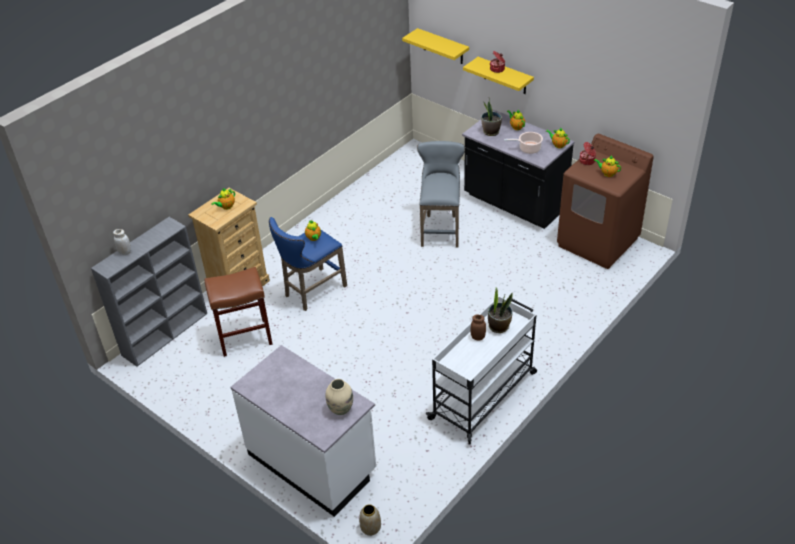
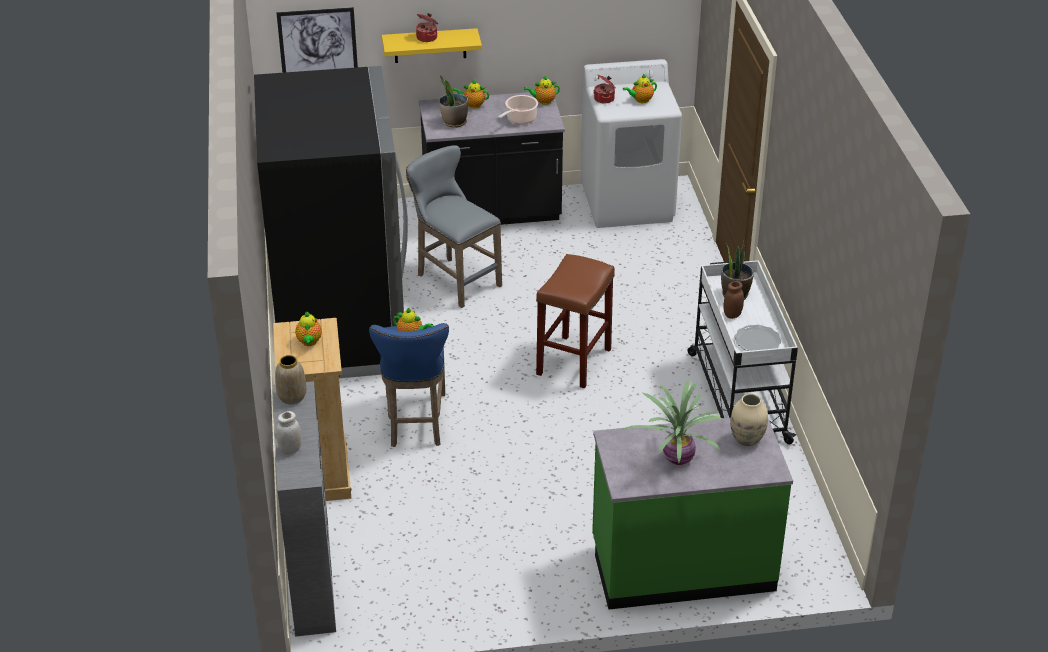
camera: 50 degrees left, 5 degrees down
brown stool [204,267,273,357] -> brown stool moved to [536,254,615,388]
white counter [230,345,376,517] -> green counter [592,418,793,610]
vase [359,504,381,536] -> vase moved to [275,355,306,404]
yellow shelf [402,28,469,64] -> picture [277,7,358,73]
brown washing machine [557,134,654,269] -> white washing machine [580,59,682,228]
none -> black fridge [254,66,408,378]
none -> potted plant [623,381,722,465]
none -> plate [734,325,782,351]

